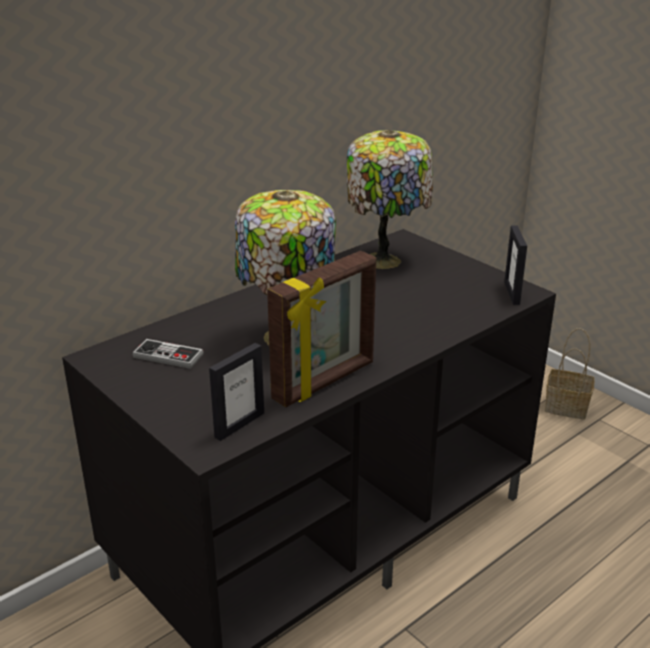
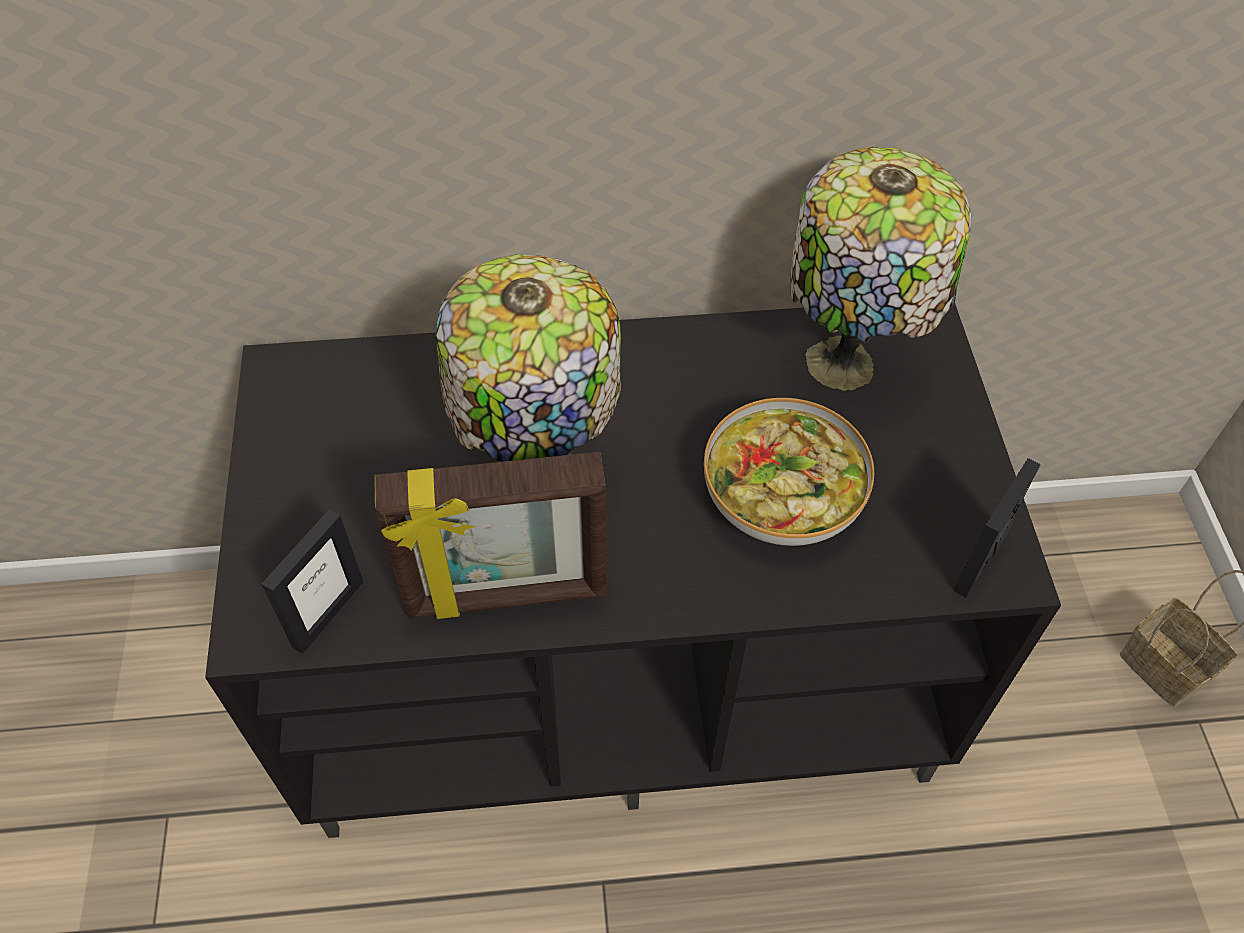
camera: 35 degrees right, 25 degrees up
game controller [132,339,204,369] -> none
picture frame [209,343,264,441] -> picture frame turned 45 degrees counterclockwise [262,509,363,654]
none -> bowl [704,398,874,546]

